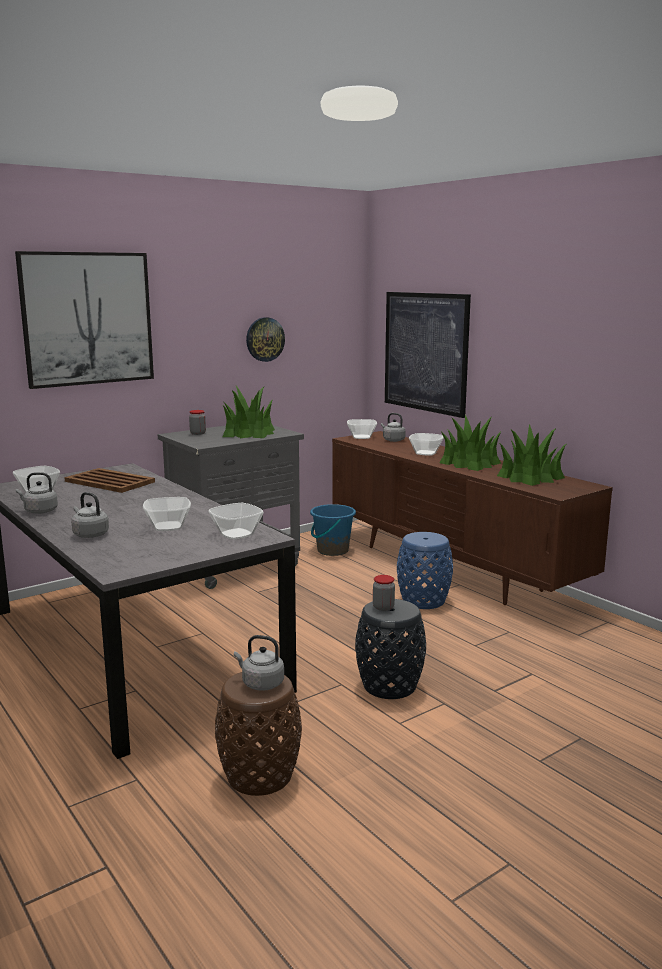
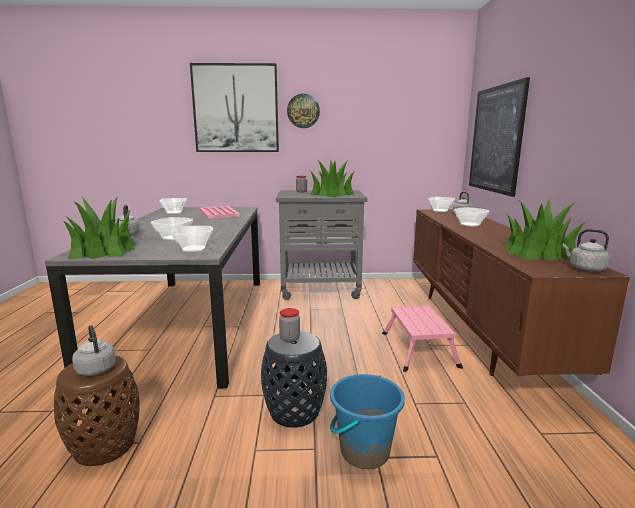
camera: 35 degrees right, 0 degrees up
grey kettle [16,472,58,514] -> grey kettle moved to [562,229,610,272]
brown tray [64,468,155,493] -> pink tray [200,206,240,219]
wall clock [246,317,285,362] -> wall clock moved to [287,94,320,128]
blue bucket [310,504,356,556] -> blue bucket moved to [330,374,405,469]
blue stool [397,532,453,609] -> pink step ladder [382,305,463,372]
potted plant [439,415,501,471] -> potted plant moved to [63,196,136,259]

